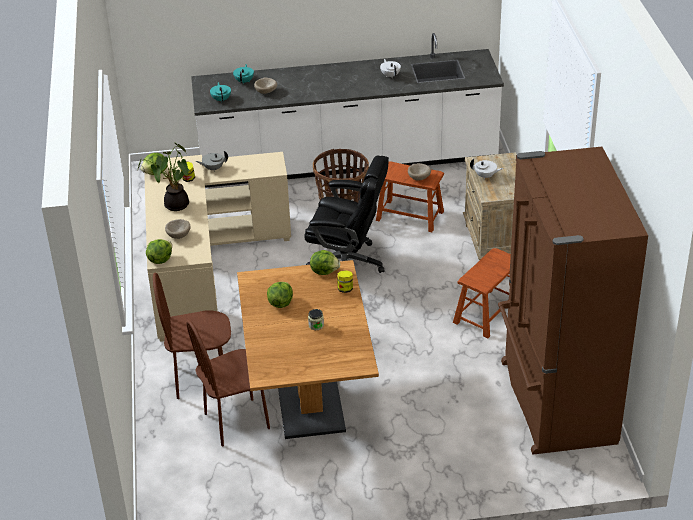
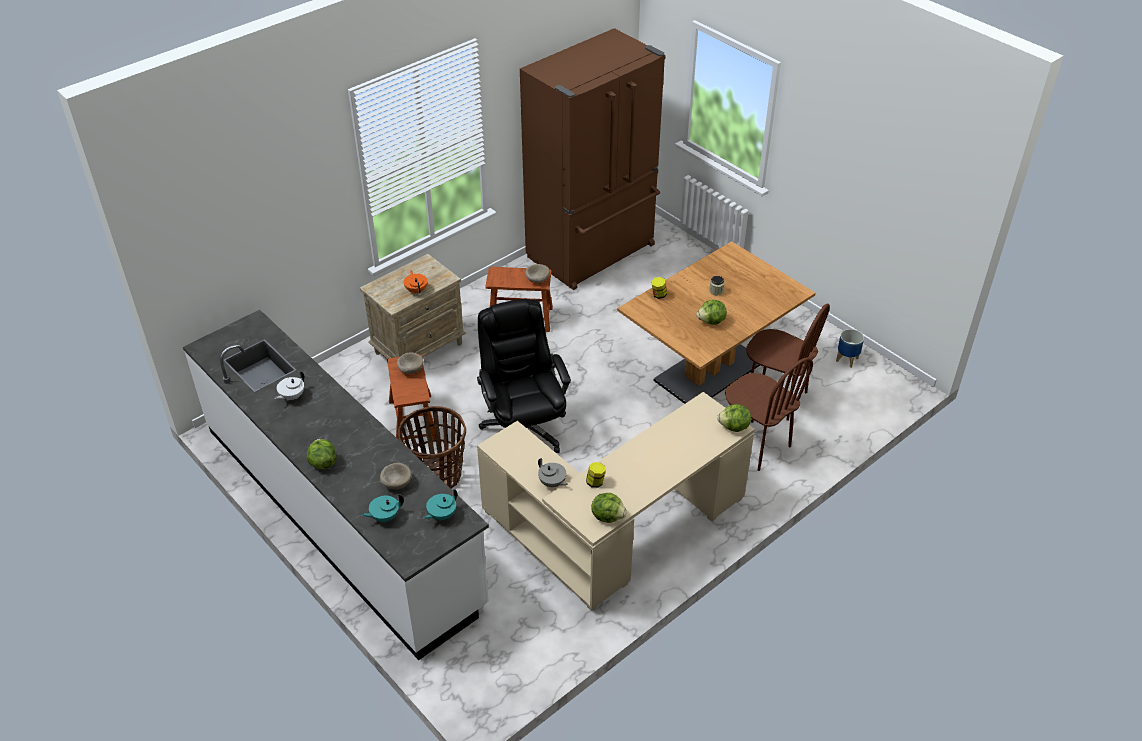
camera: 125 degrees left, 5 degrees up
potted plant [138,142,190,211] -> none
beige bowl [165,219,191,239] -> beige bowl moved to [525,264,550,283]
lettuce [310,250,340,275] -> lettuce moved to [307,439,337,470]
white teapot [470,159,503,180] -> orange teapot [404,270,427,294]
none -> planter [836,329,864,368]

